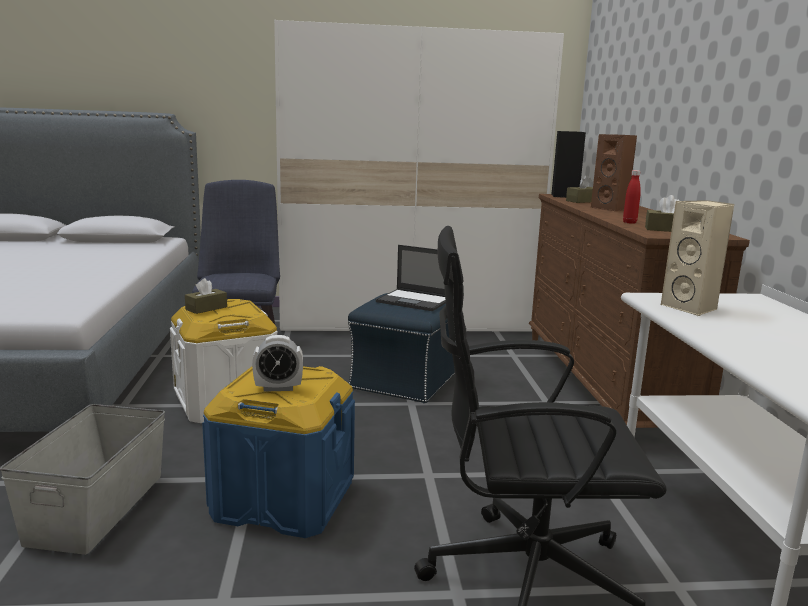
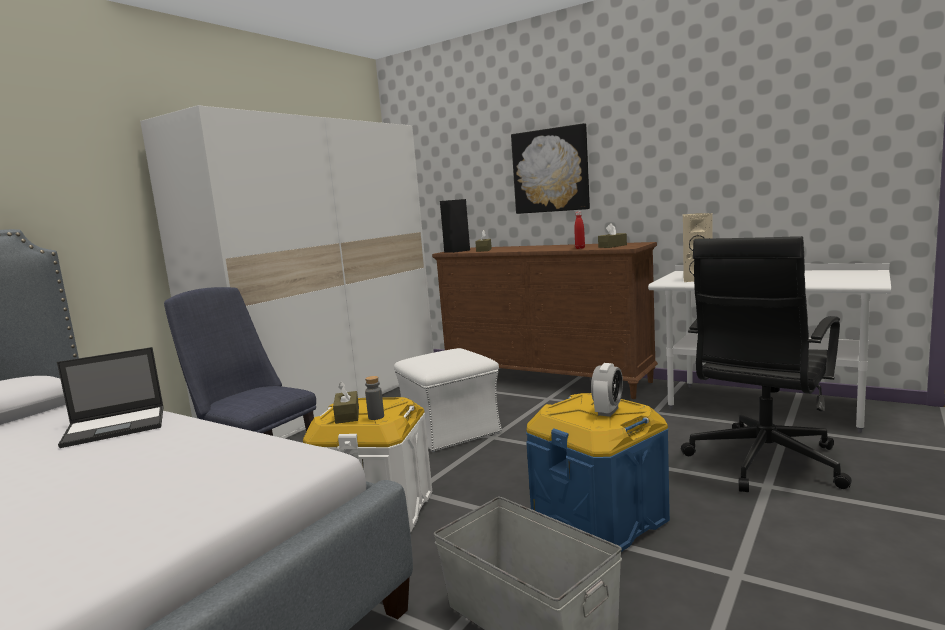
camera: 50 degrees left, 5 degrees down
blue ottoman [348,293,455,404] -> white ottoman [394,348,502,452]
laptop [376,245,446,311] -> laptop moved to [57,347,164,448]
brown speaker [591,134,637,211] -> none
none -> grey bottle [365,376,384,420]
none -> picture [511,123,590,214]

